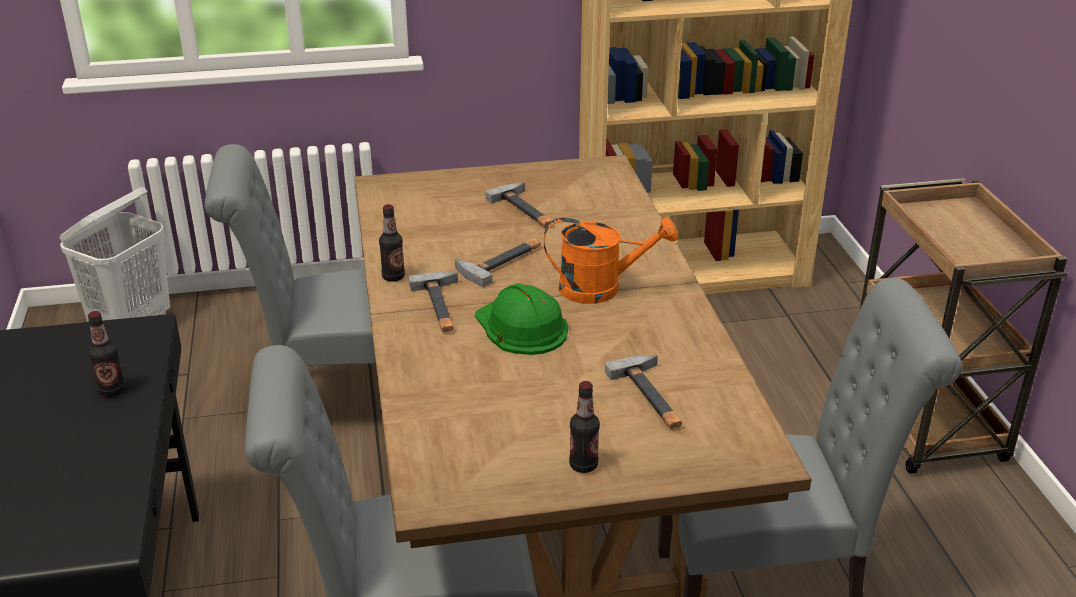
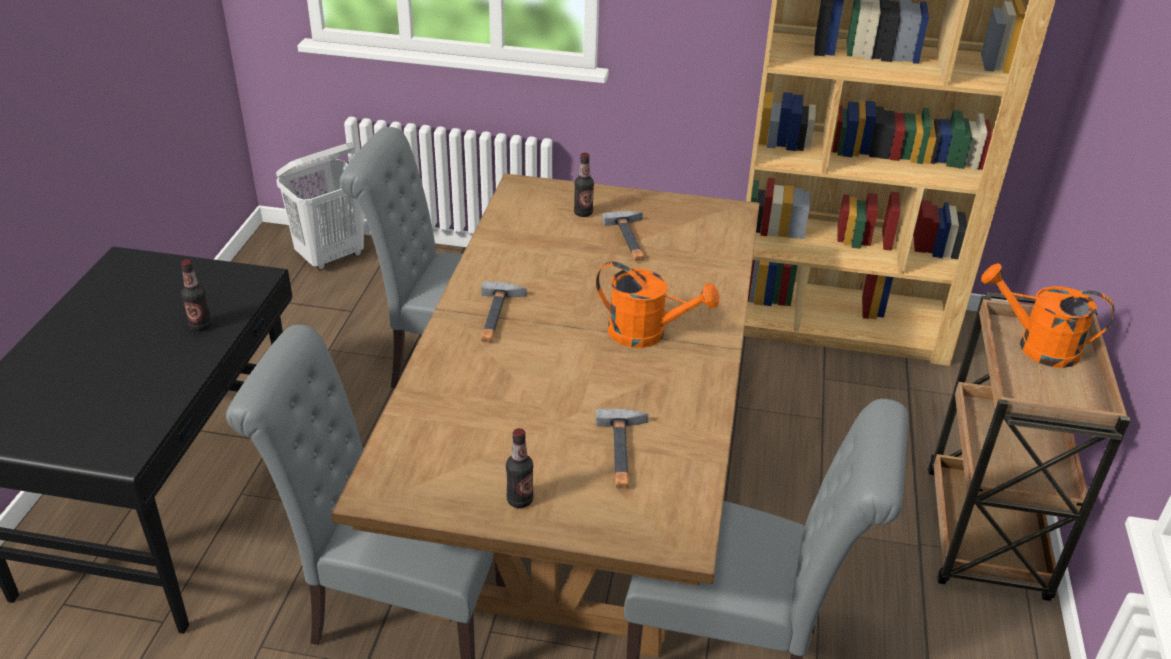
camera: 20 degrees right, 5 degrees up
bottle [379,204,405,282] -> bottle moved to [574,153,594,217]
hammer [455,238,541,287] -> none
green hard hat [475,283,568,355] -> none
none -> orange watering can [981,263,1114,368]

